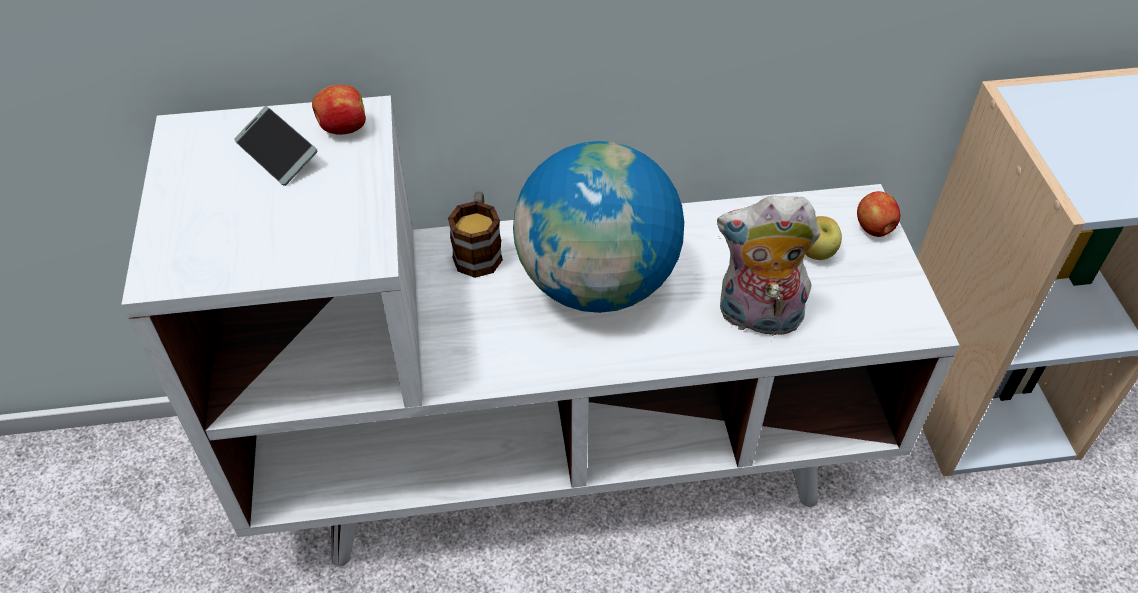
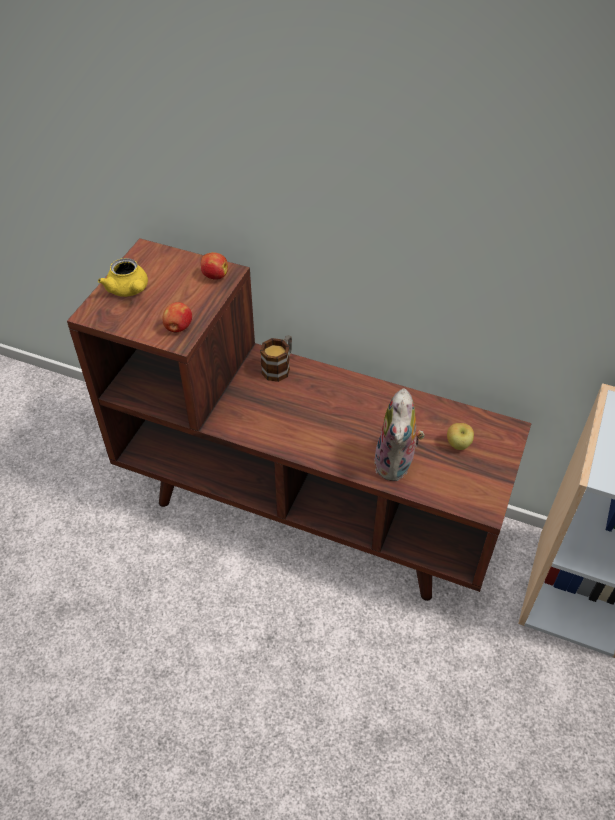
camera: 30 degrees right, 0 degrees up
white tv stand [121,95,960,566] -> brown tv stand [67,238,532,601]
phone [234,106,317,186] -> none
globe [513,141,684,313] -> none
plush toy [717,196,820,336] -> plush toy turned 120 degrees counterclockwise [374,388,424,481]
apple [857,191,900,237] -> apple moved to [163,302,192,332]
none -> yellow teapot [98,258,148,297]

